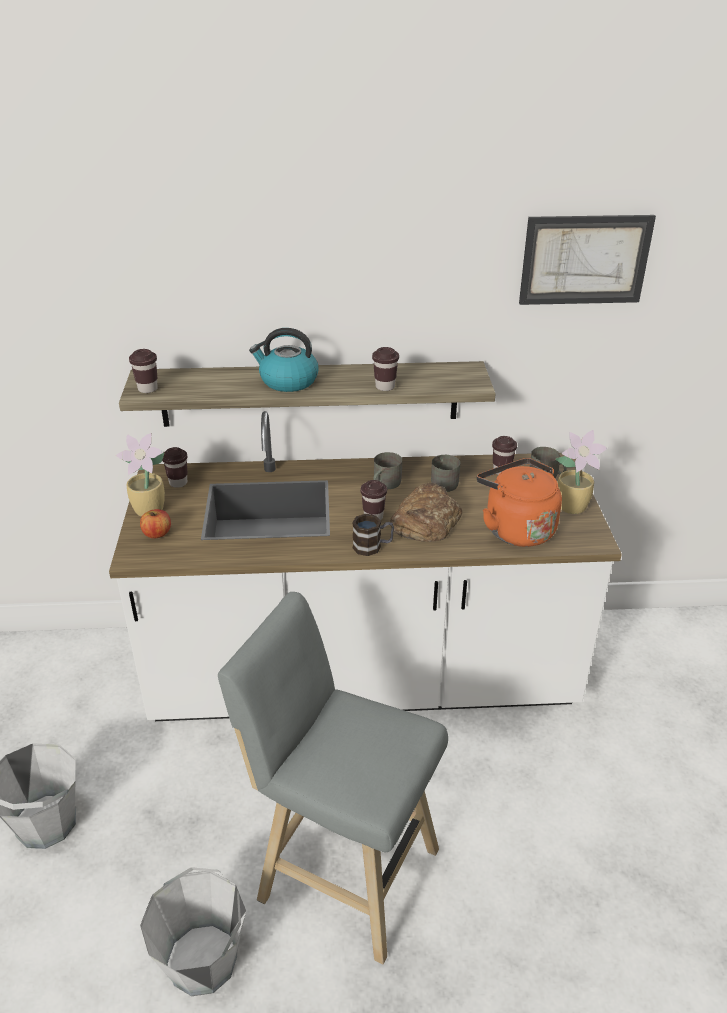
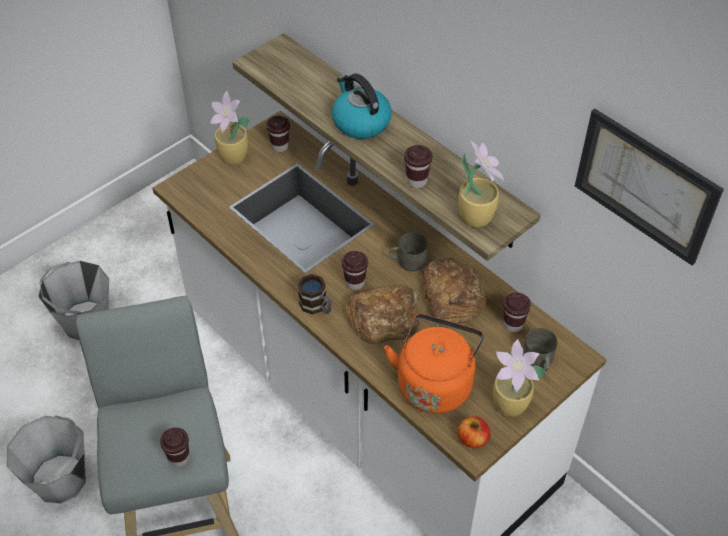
camera: 50 degrees right, 15 degrees up
brown cup [129,349,158,393] -> brown cup moved to [160,427,189,467]
apple [140,509,171,538] -> apple moved to [458,416,490,448]
grey mug [431,455,460,492] -> bread [423,258,487,325]
none -> potted plant [458,141,504,227]

